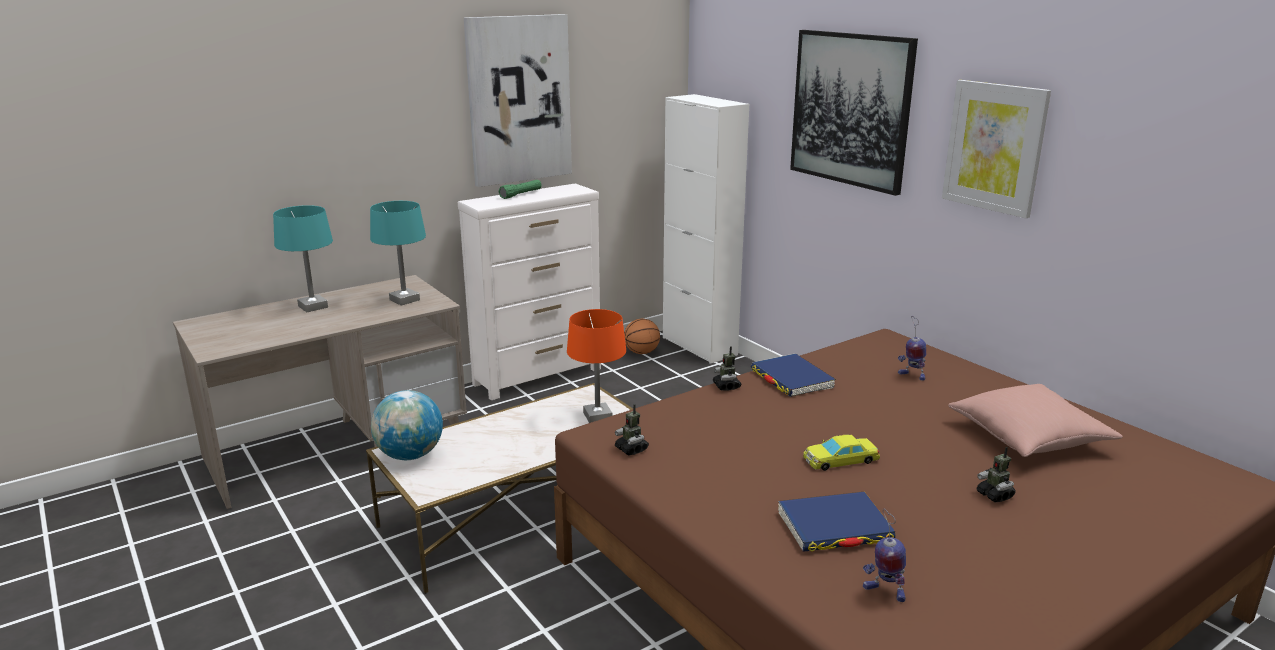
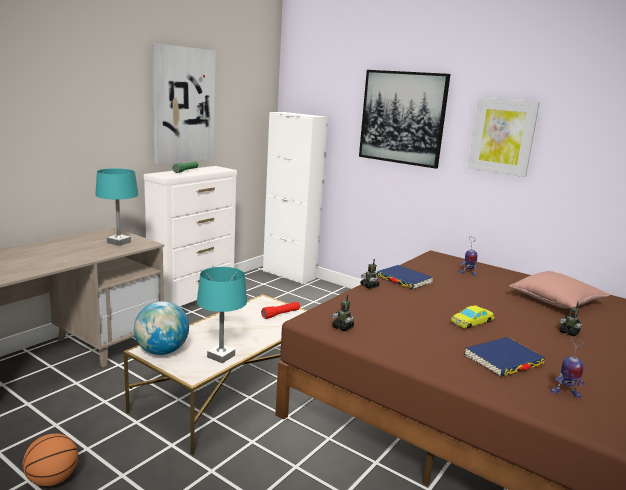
camera: 20 degrees left, 5 degrees down
turquoise table lamp [273,205,333,312] -> turquoise table lamp moved to [197,267,247,363]
orange table lamp [567,309,626,423] -> red flashlight [261,302,300,319]
basketball [624,319,660,354] -> basketball moved to [22,433,78,487]

